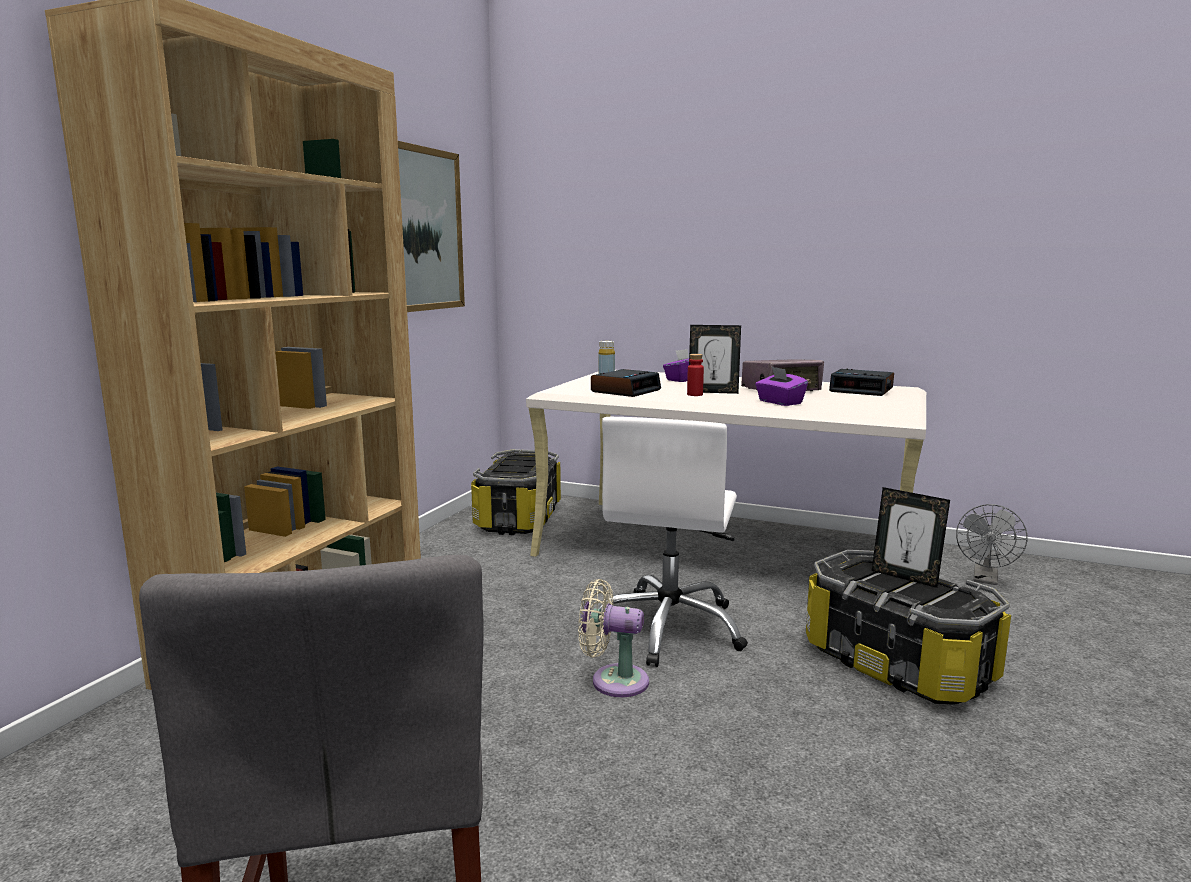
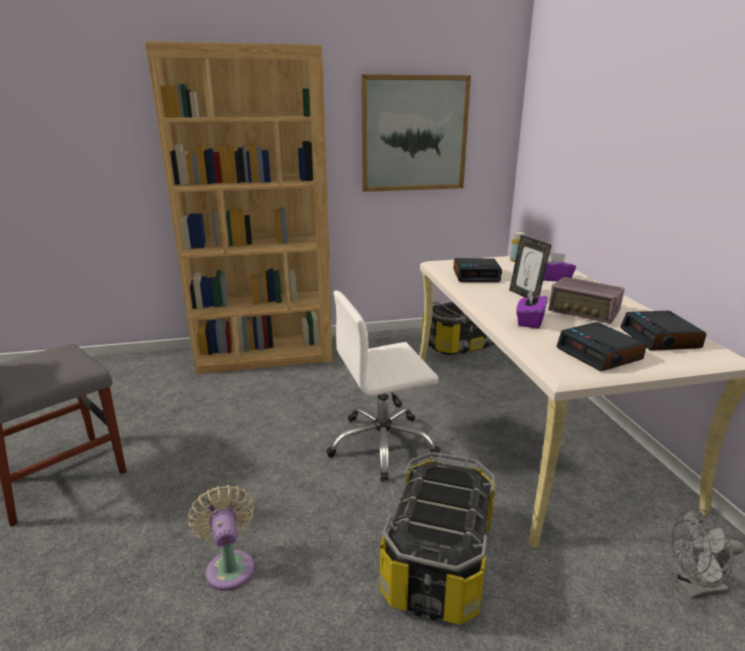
camera: 55 degrees right, 10 degrees up
beige fan [578,579,649,697] -> beige fan moved to [188,485,254,591]
red bottle [687,354,704,396] -> none
picture frame [872,487,950,588] -> none
none -> alarm clock [556,322,647,371]

